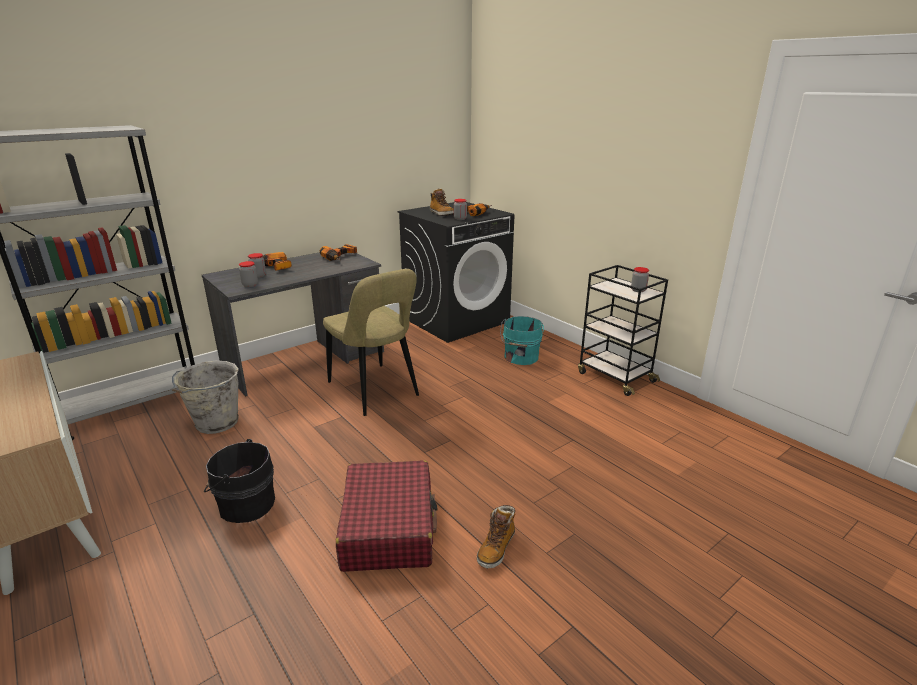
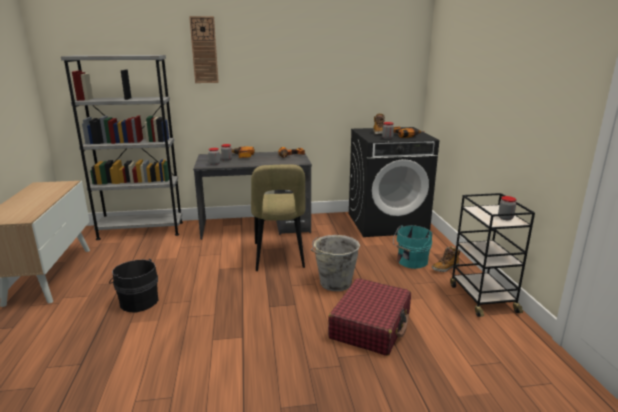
camera: 30 degrees right, 5 degrees down
grey bucket [172,361,239,434] -> grey bucket moved to [311,235,360,291]
red suitcase [336,460,438,572] -> red suitcase moved to [328,278,411,356]
boot [477,505,515,569] -> boot moved to [432,246,461,272]
none -> wall clock [189,16,219,83]

